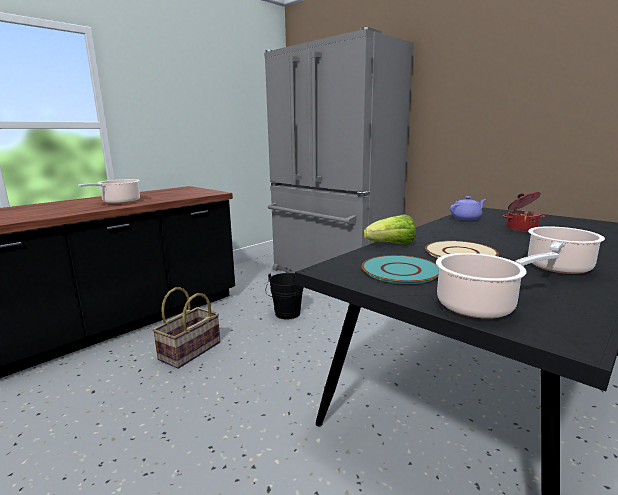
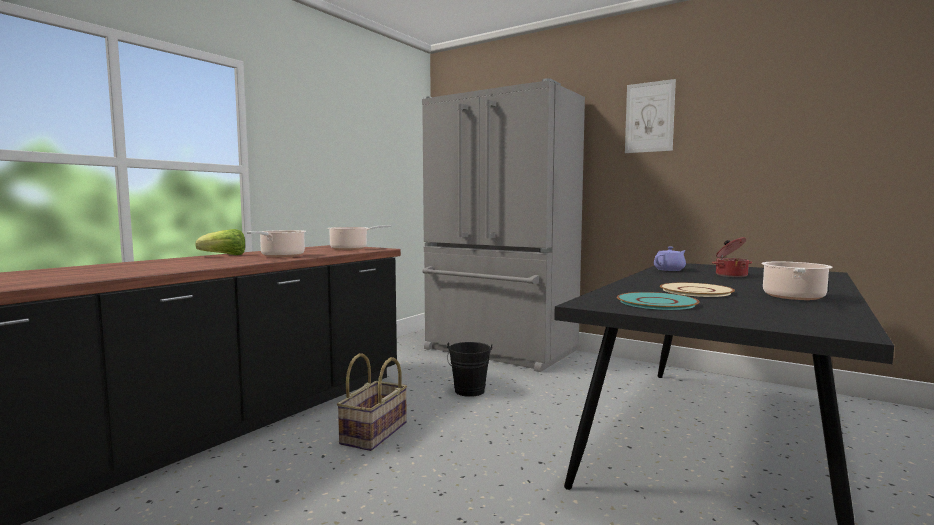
camera: 10 degrees left, 10 degrees down
lettuce [364,214,416,245] -> lettuce moved to [195,229,245,255]
cooking pot [436,252,560,319] -> cooking pot moved to [328,225,392,250]
none -> picture [625,79,676,153]

